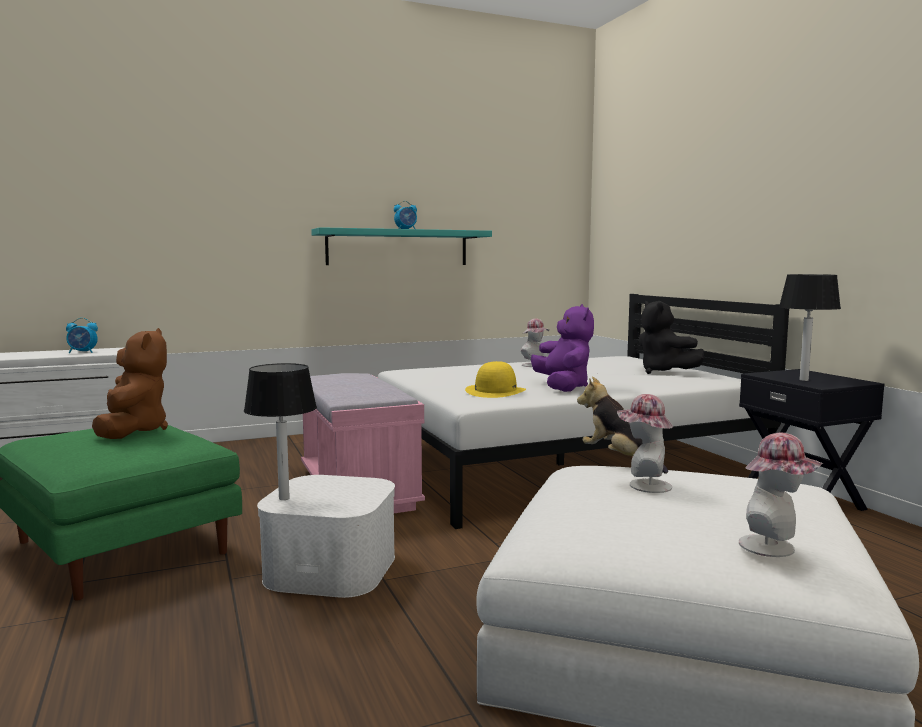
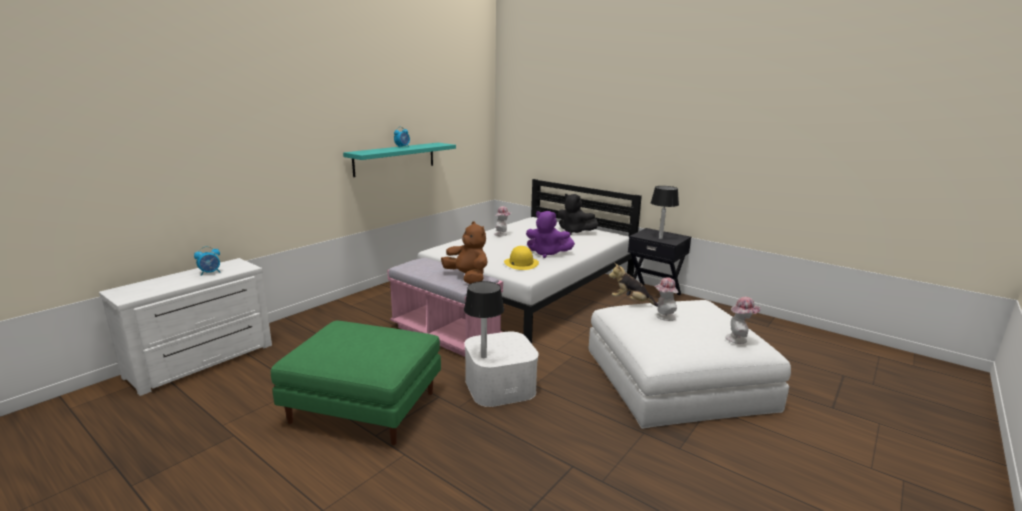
camera: 30 degrees left, 10 degrees up
brown plush toy [92,328,168,439] -> brown plush toy moved to [441,221,488,284]
purple plush toy [531,304,594,392] -> purple plush toy turned 150 degrees clockwise [526,211,575,258]

